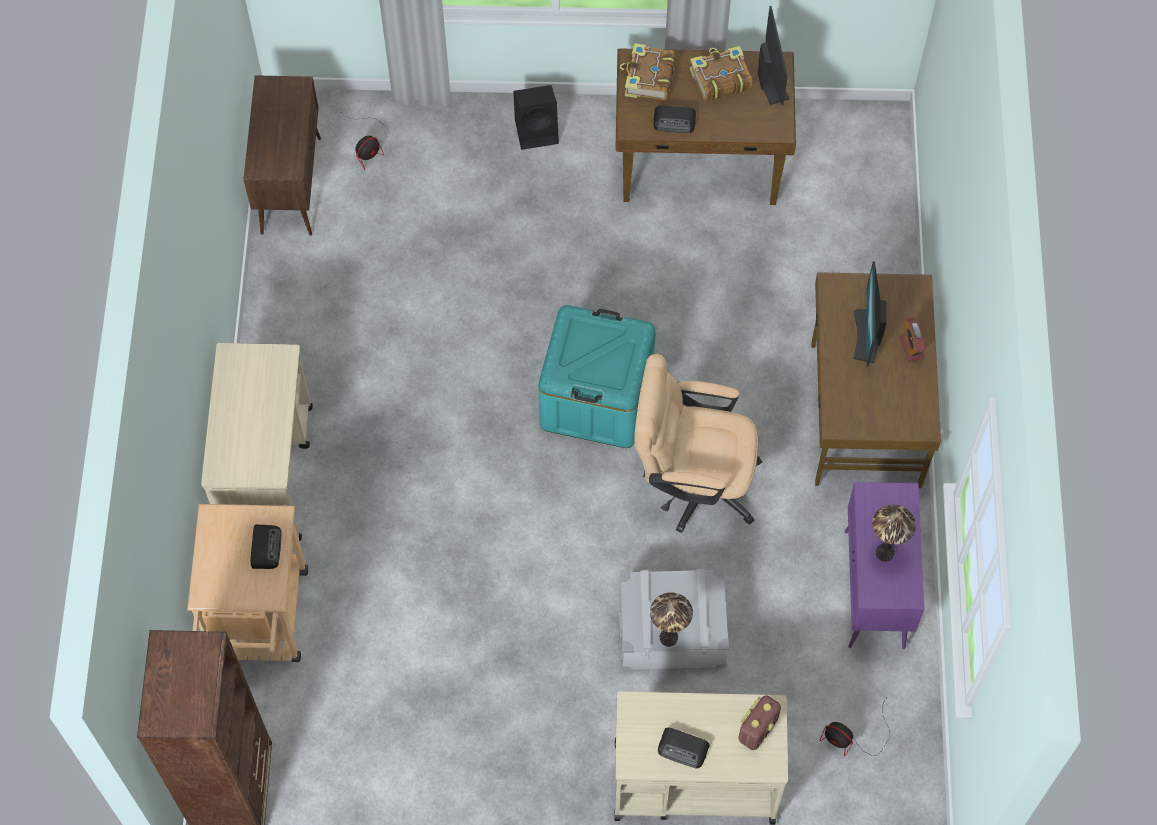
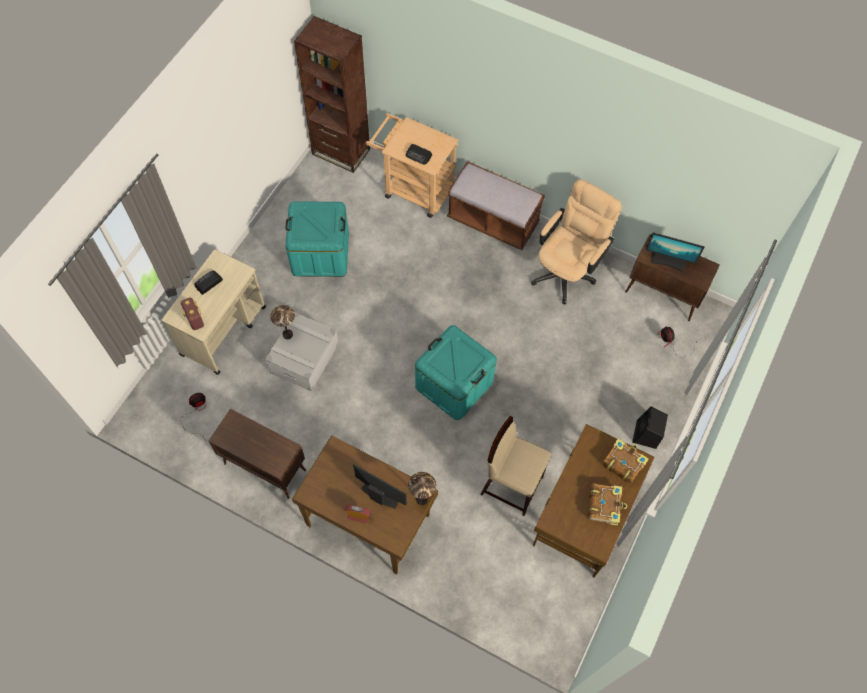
camera: 115 degrees right, 0 degrees up
beige cart [201,343,313,541] -> brown bench [447,161,545,250]
beige office chair [634,354,762,533] -> beige office chair moved to [531,179,621,304]
radio [653,105,696,133] -> none
monitor [758,6,789,105] -> monitor moved to [645,232,705,272]
purple cabinet [845,482,924,649] -> brown cabinet [209,409,306,499]
table lamp [872,505,916,562] -> table lamp moved to [408,472,436,505]
none -> turquoise storage box [285,201,349,277]
none -> beige stool [480,416,551,516]

